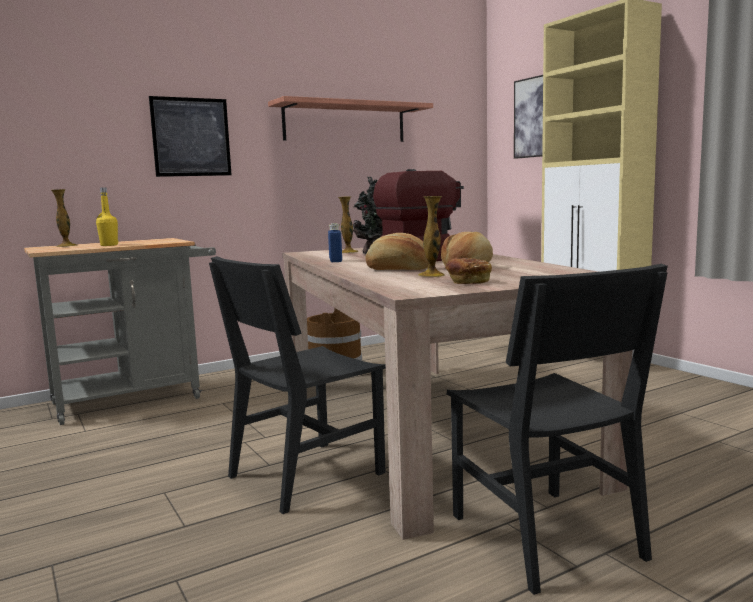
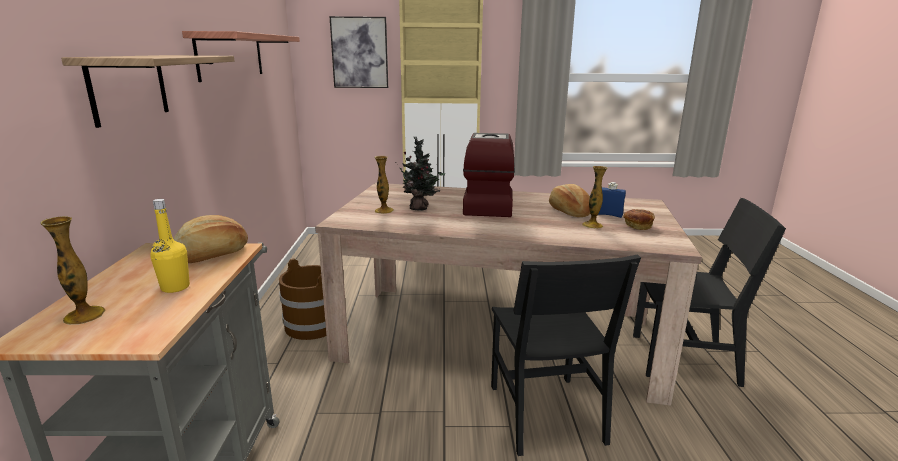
camera: 60 degrees left, 10 degrees up
picture [149,96,231,177] -> shelf [61,55,234,128]
blue bottle [328,223,342,262] -> blue bottle moved to [598,182,626,218]
bread [366,233,429,270] -> bread moved to [173,215,248,263]

